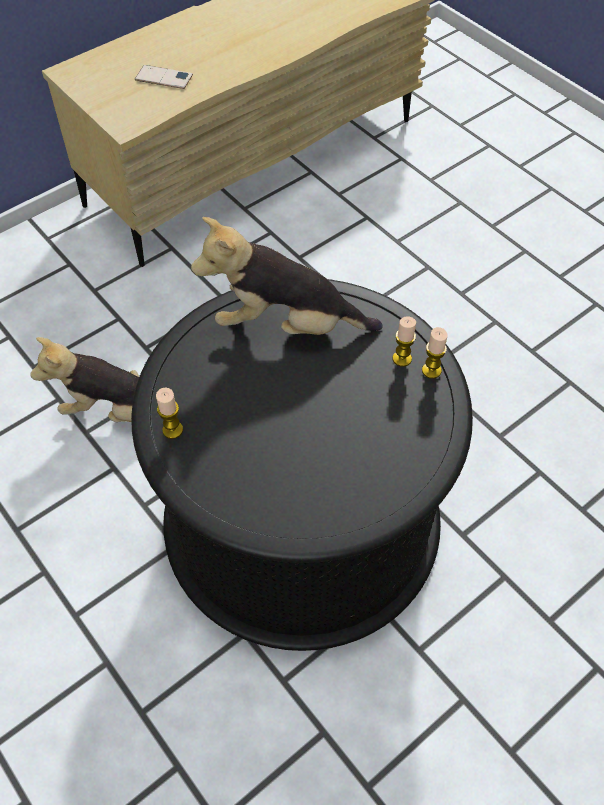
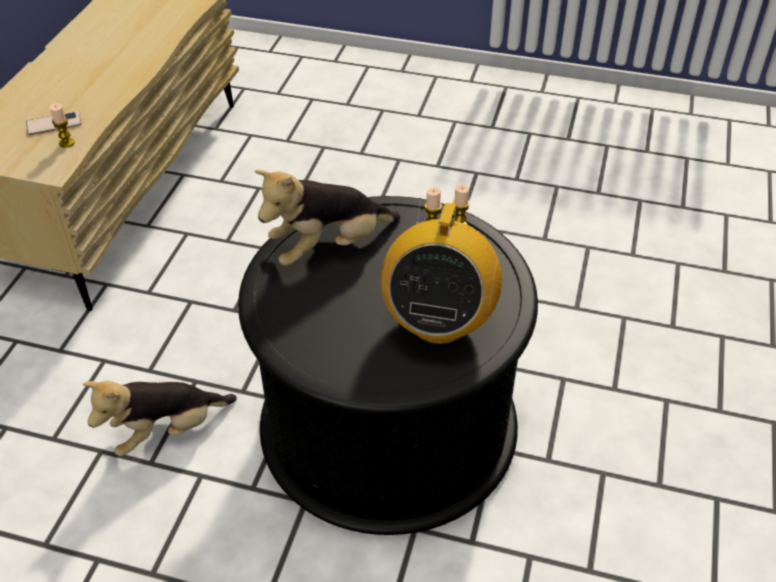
camera: 35 degrees left, 10 degrees down
candle [156,387,183,439] -> candle moved to [49,103,74,148]
none -> radio [381,198,502,345]

